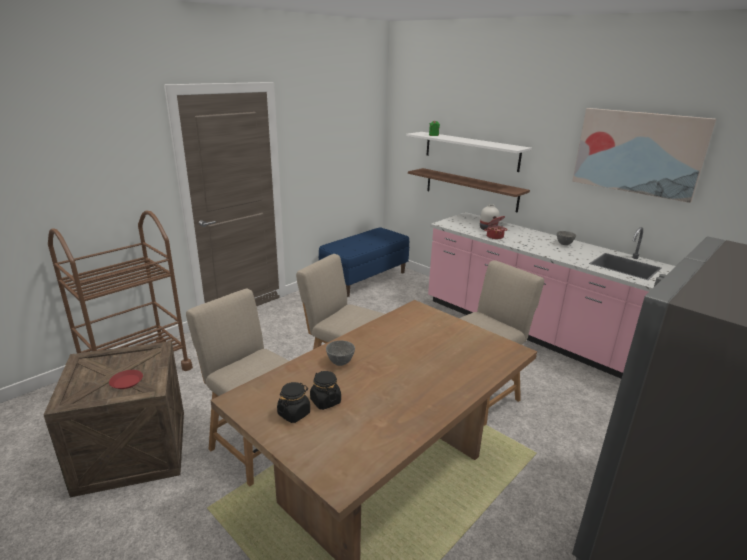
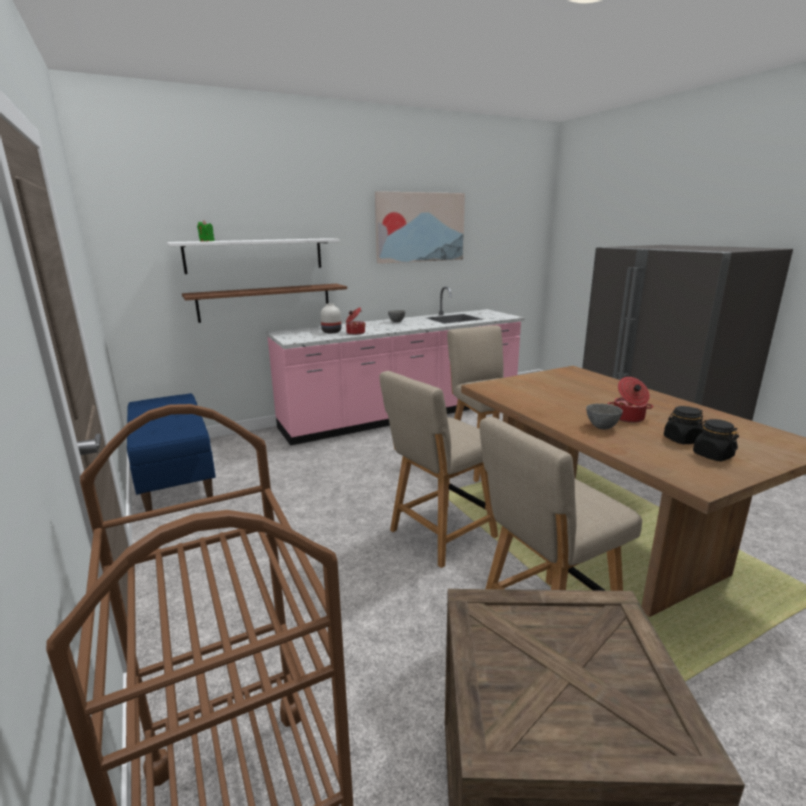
camera: 70 degrees left, 5 degrees down
red plate [109,370,143,389] -> none
none -> cooking pot [608,377,653,423]

